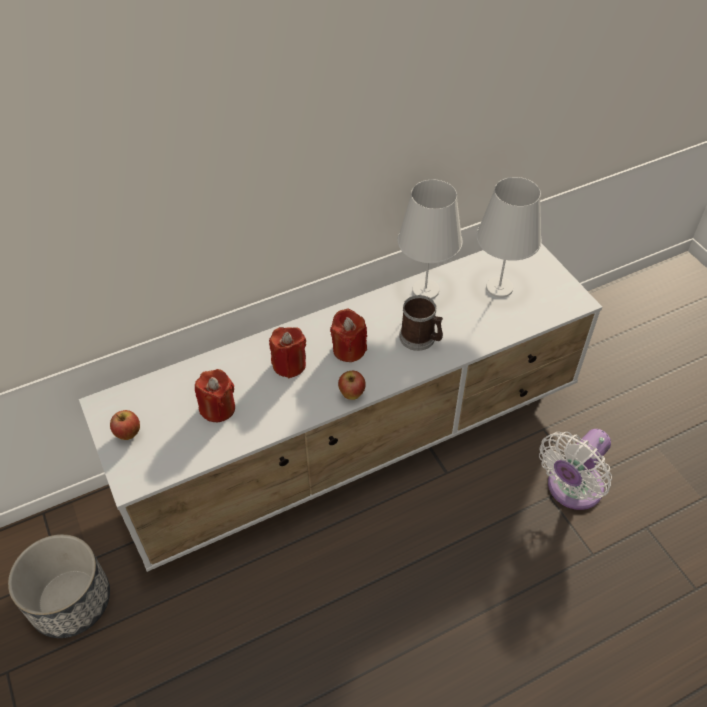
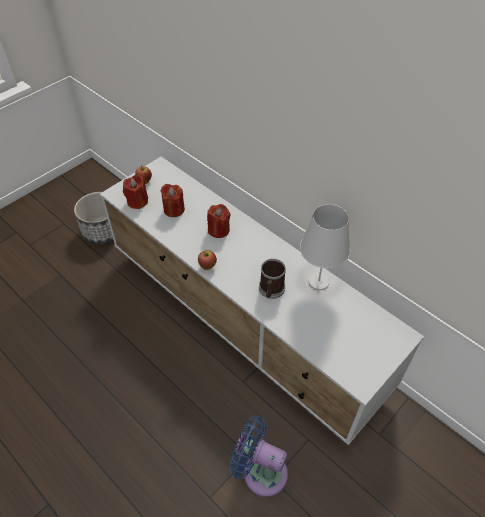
camera: 70 degrees right, 0 degrees up
red candle [330,309,367,362] -> red candle moved to [123,175,148,209]
white table lamp [476,177,542,298] -> none
white fan [539,429,612,510] -> blue fan [229,416,288,497]

